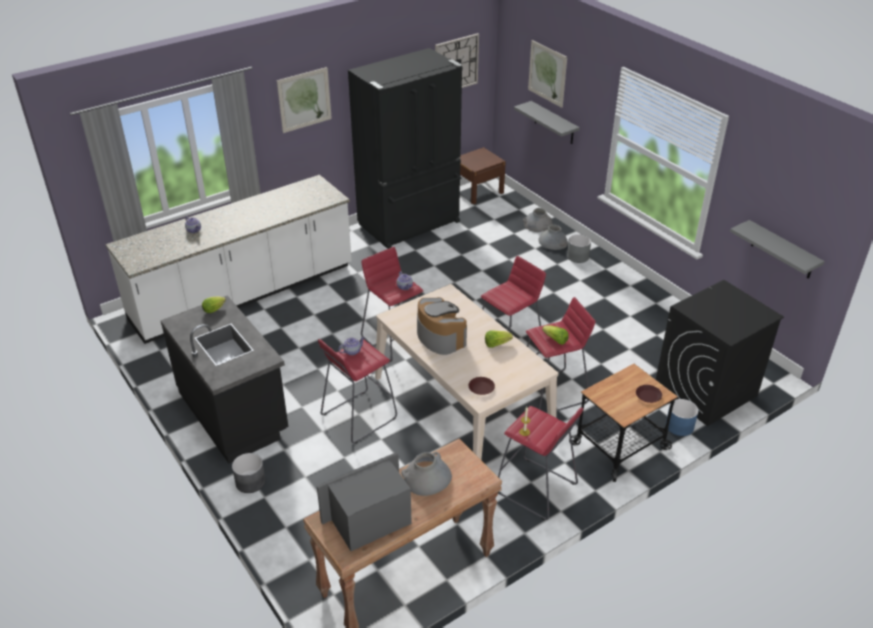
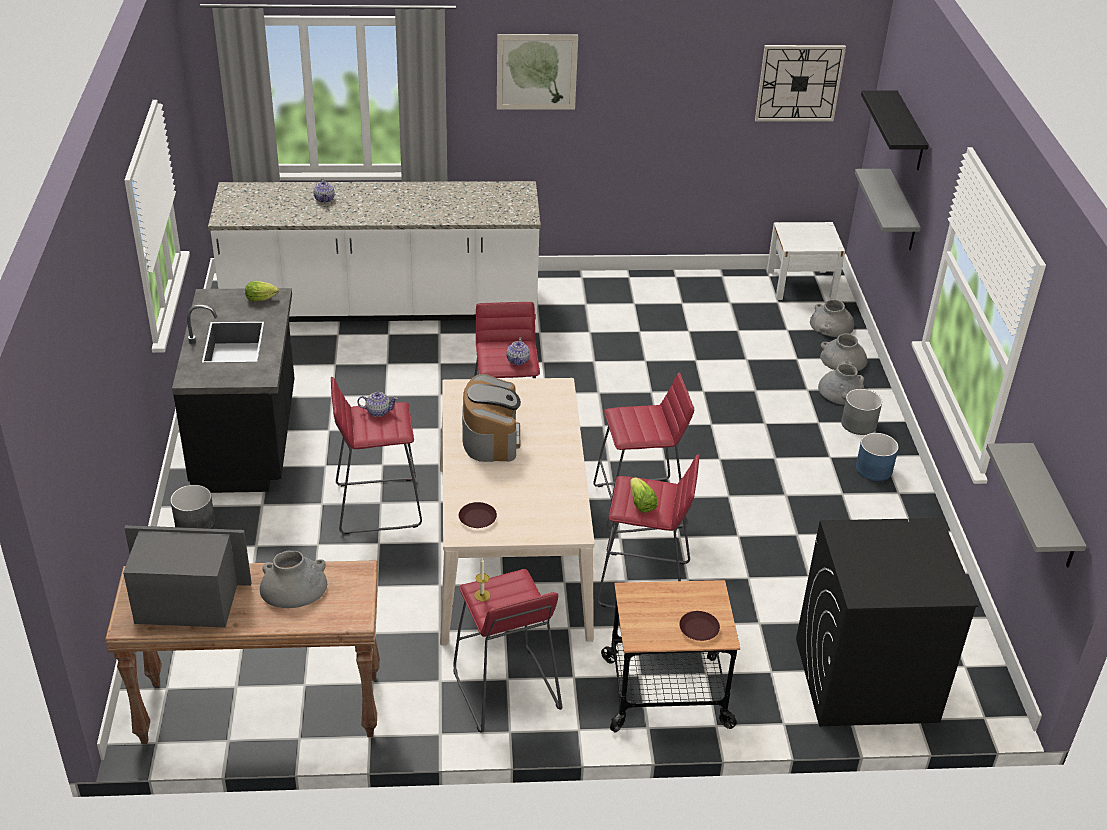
camera: 30 degrees right, 0 degrees up
black fridge [348,48,462,249] -> none
brown nightstand [460,147,506,204] -> white nightstand [767,222,845,300]
lettuce [485,331,513,348] -> none
picture [528,40,567,108] -> black shelf [861,90,929,170]
blue planter [666,399,698,436] -> blue planter moved to [856,433,899,481]
none -> grey vase [810,299,854,337]

